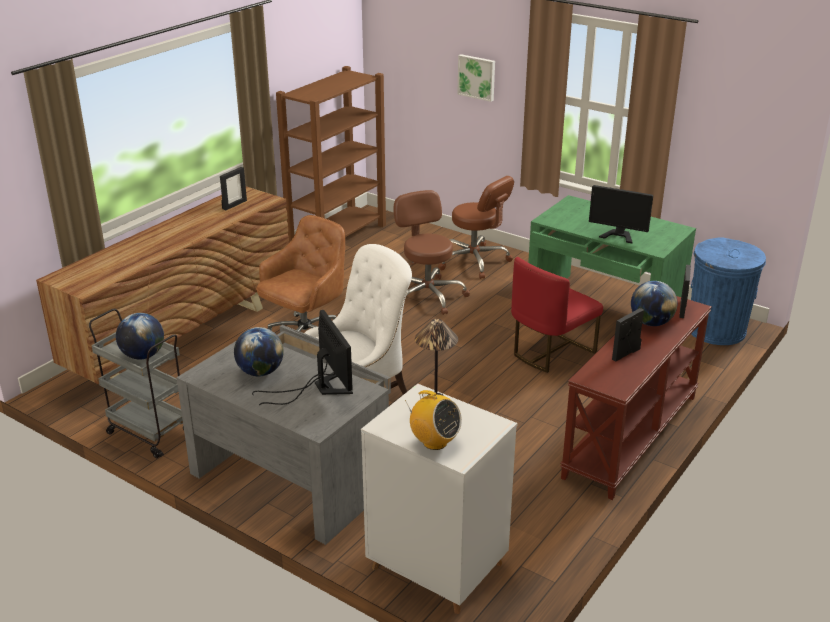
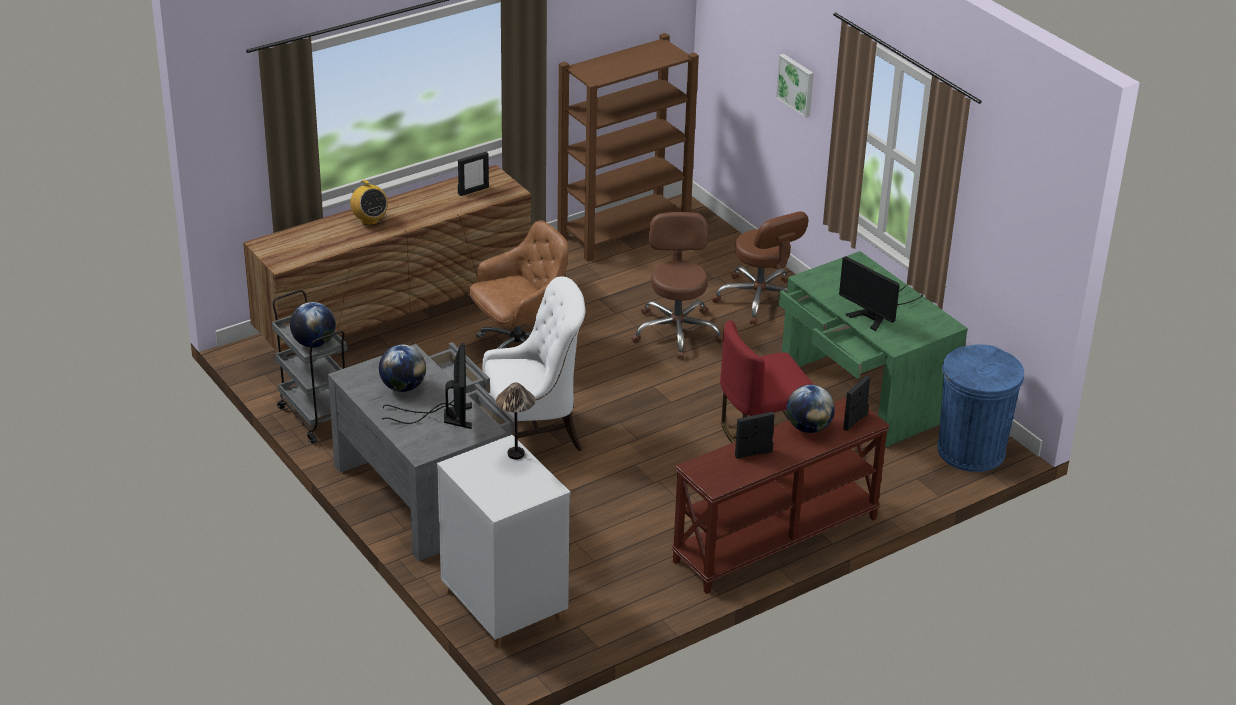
camera: 20 degrees right, 5 degrees up
radio [405,390,462,450] -> radio moved to [350,180,388,225]

